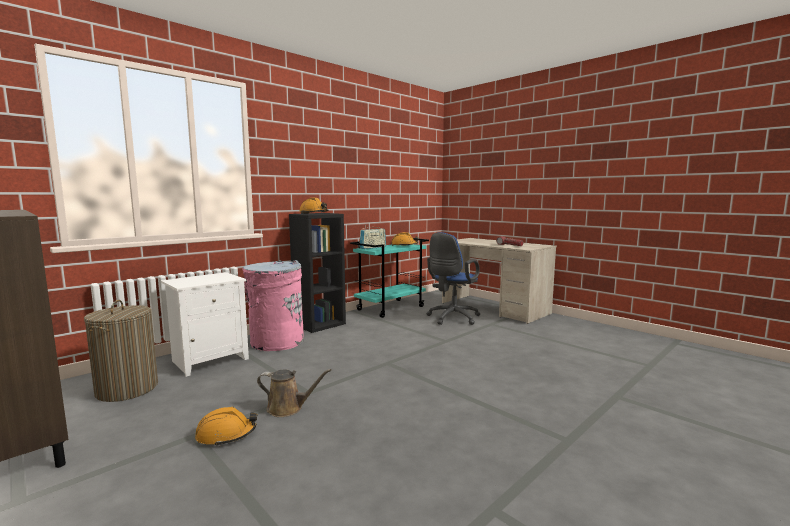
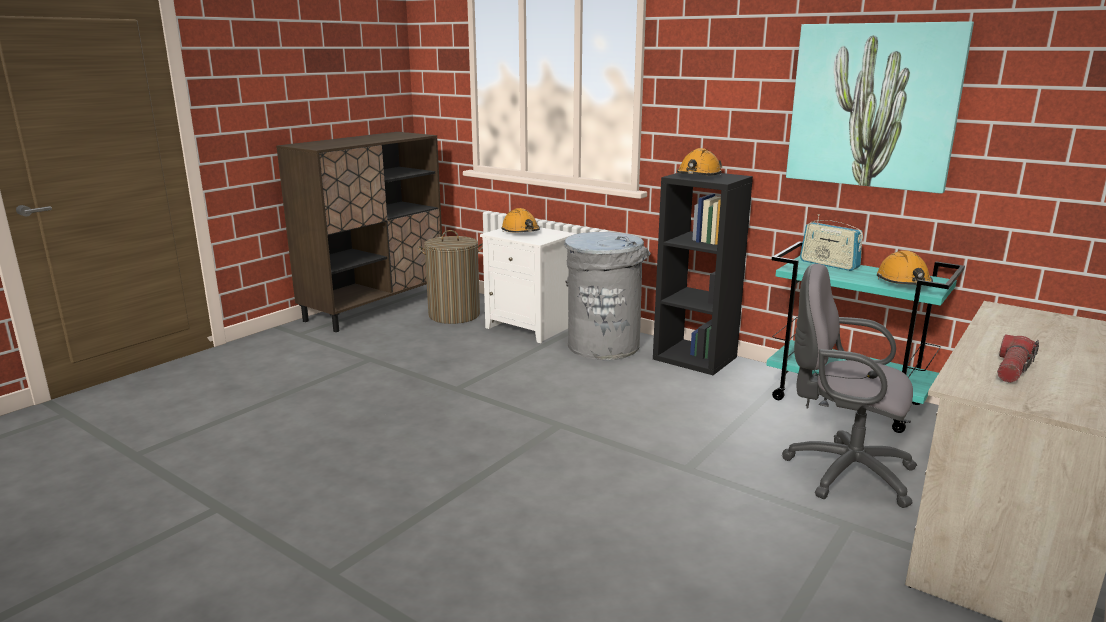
camera: 80 degrees right, 10 degrees up
orange hard hat [195,407,257,447] -> orange hard hat moved to [502,208,540,232]
pink trash can [243,260,304,351] -> grey trash can [564,232,651,361]
brown watering can [257,369,331,417] -> none
blue office chair [426,232,480,325] -> grey office chair [782,263,917,508]
none -> picture [786,21,974,194]

